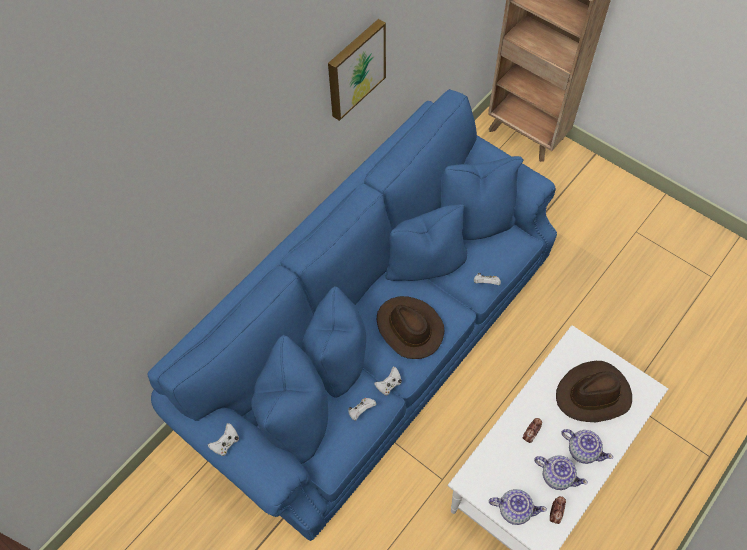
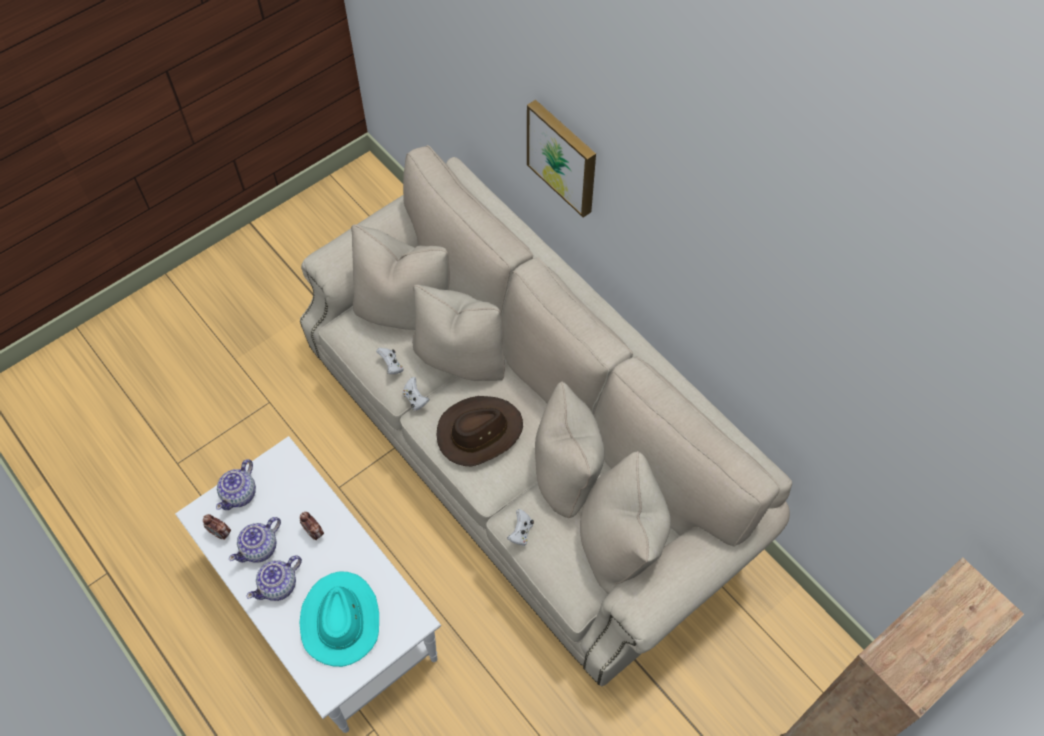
camera: 100 degrees right, 0 degrees up
blue sofa [147,89,557,541] -> beige sofa [300,145,792,687]
white game controller [208,423,239,456] -> none
picture [328,19,386,121] -> picture moved to [527,100,596,218]
brown hat [556,361,632,422] -> turquoise hat [299,571,379,667]

